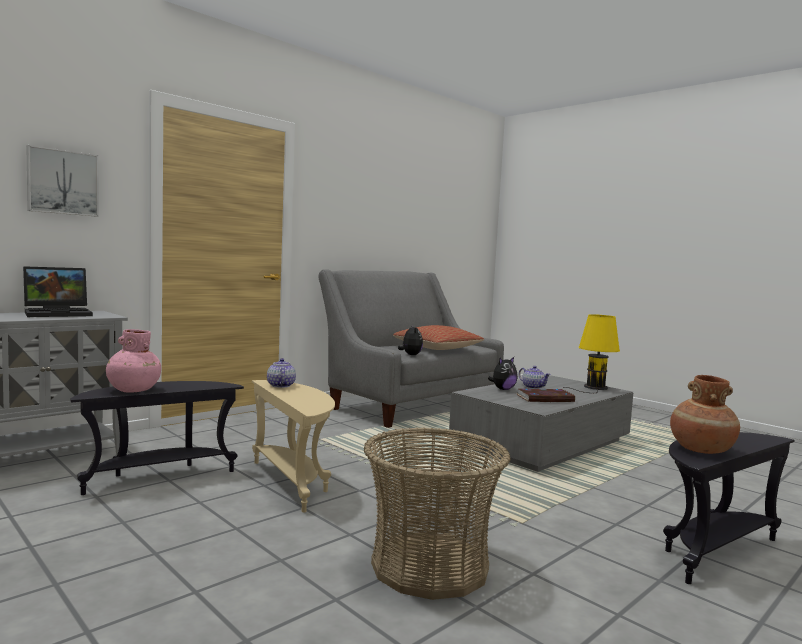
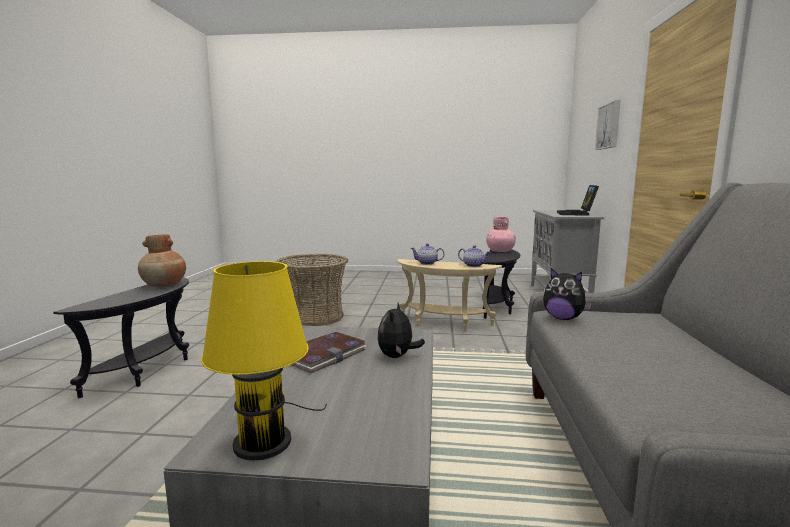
camera: 140 degrees right, 5 degrees up
pillow [393,325,484,350] -> none
teapot [519,366,551,389] -> teapot moved to [411,244,445,265]

